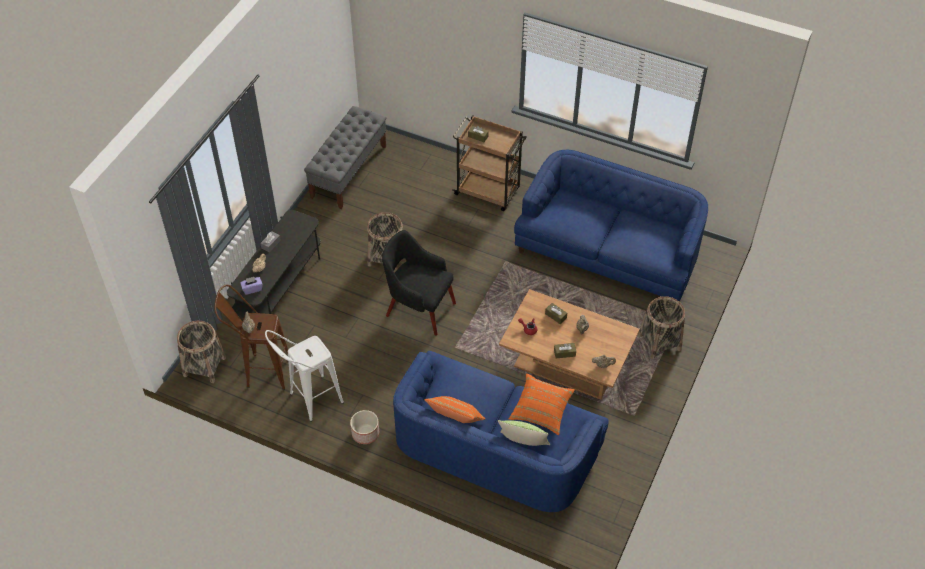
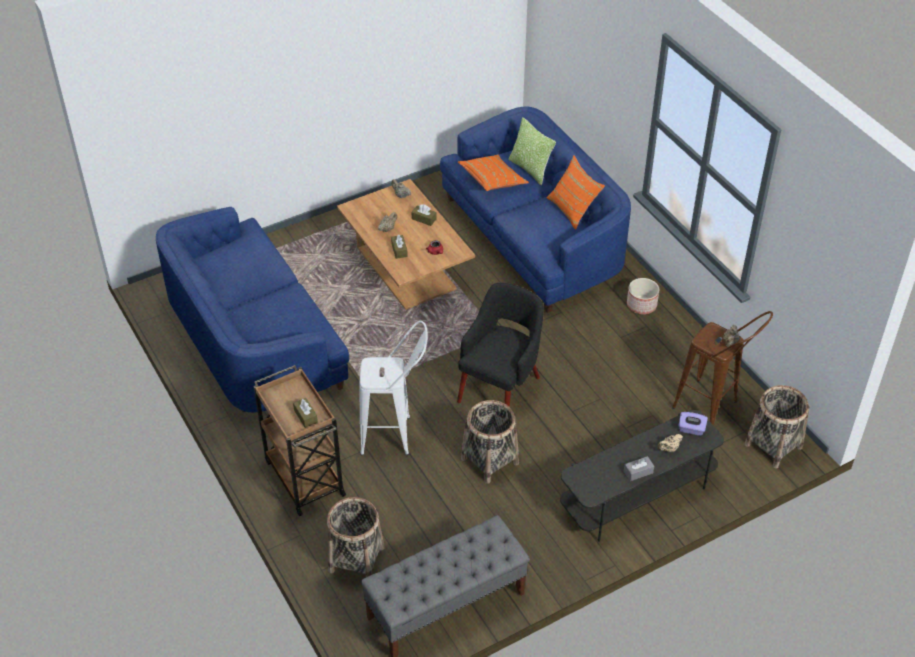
camera: 145 degrees left, 5 degrees down
white stool [265,330,344,422] -> white stool moved to [359,321,428,456]
black armchair [382,230,456,336] -> black armchair turned 120 degrees counterclockwise [457,283,544,407]
basket [638,296,685,359] -> basket moved to [327,497,385,577]

